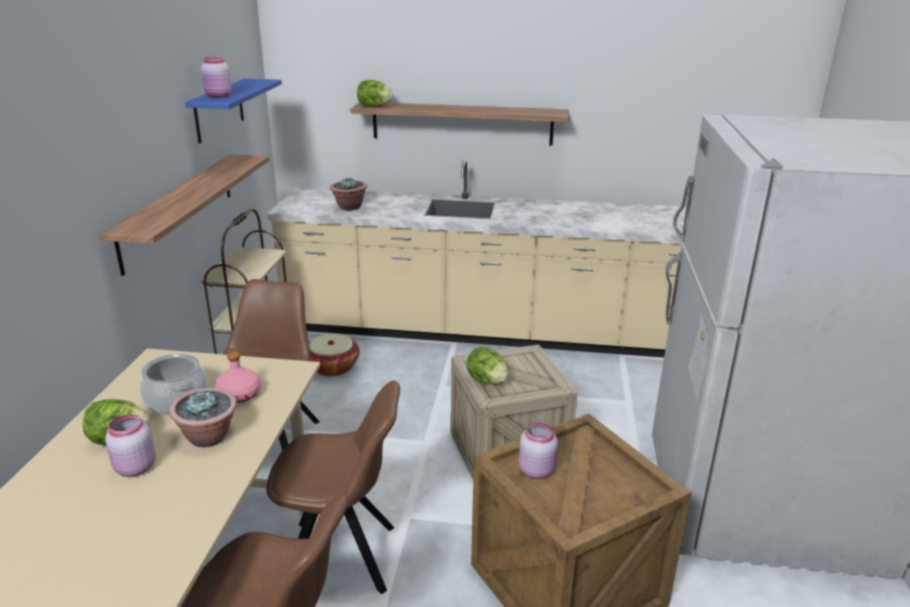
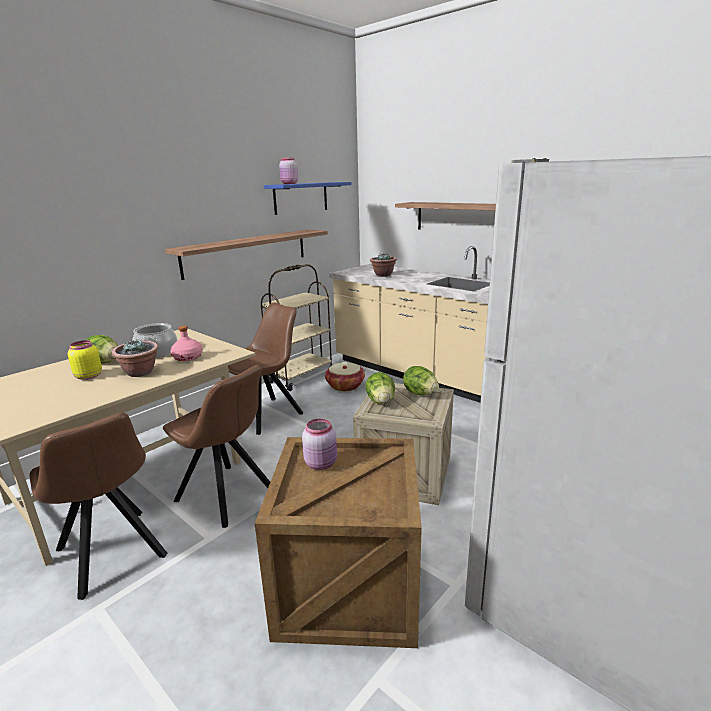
camera: 35 degrees right, 5 degrees down
pink jar [106,414,156,477] -> yellow jar [68,340,102,380]
lettuce [357,80,393,107] -> lettuce moved to [403,366,439,396]

